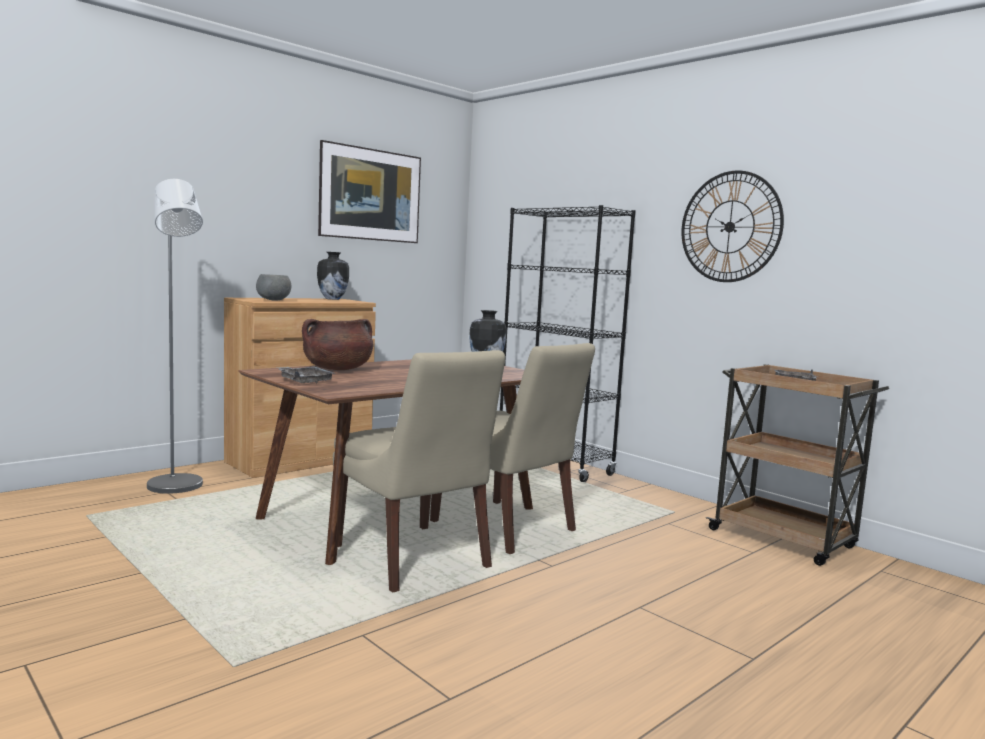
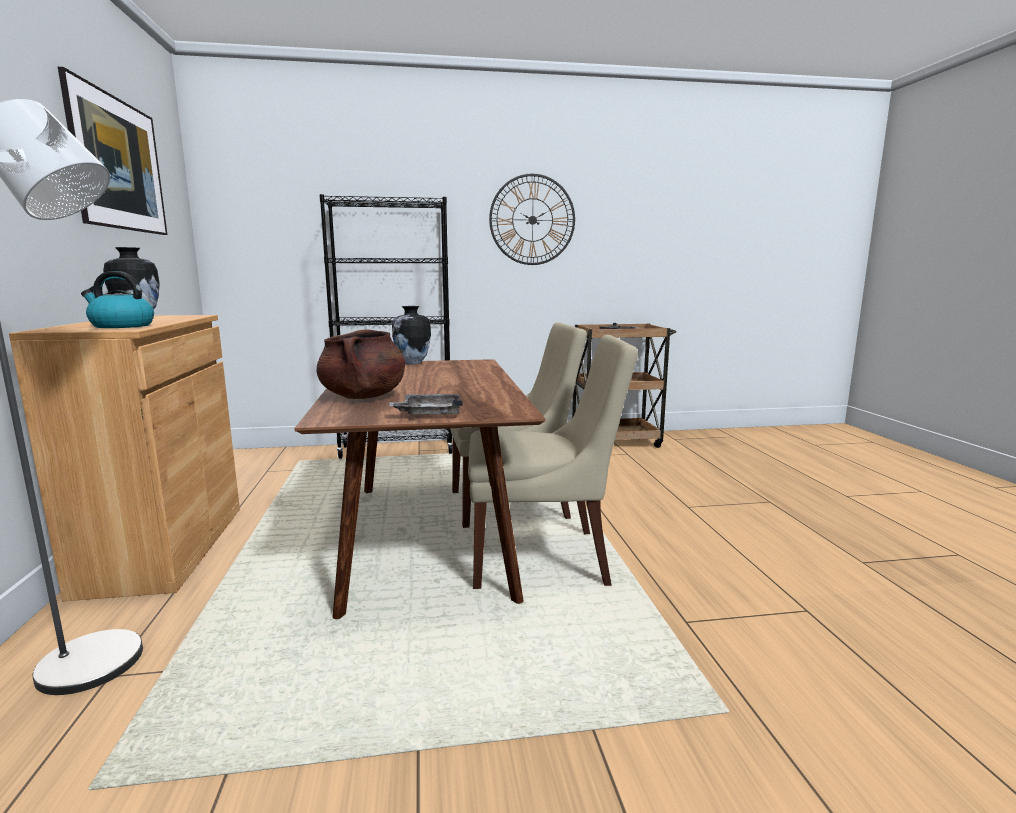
camera: 55 degrees left, 5 degrees up
grey bowl [256,274,291,301] -> kettle [81,271,154,328]

